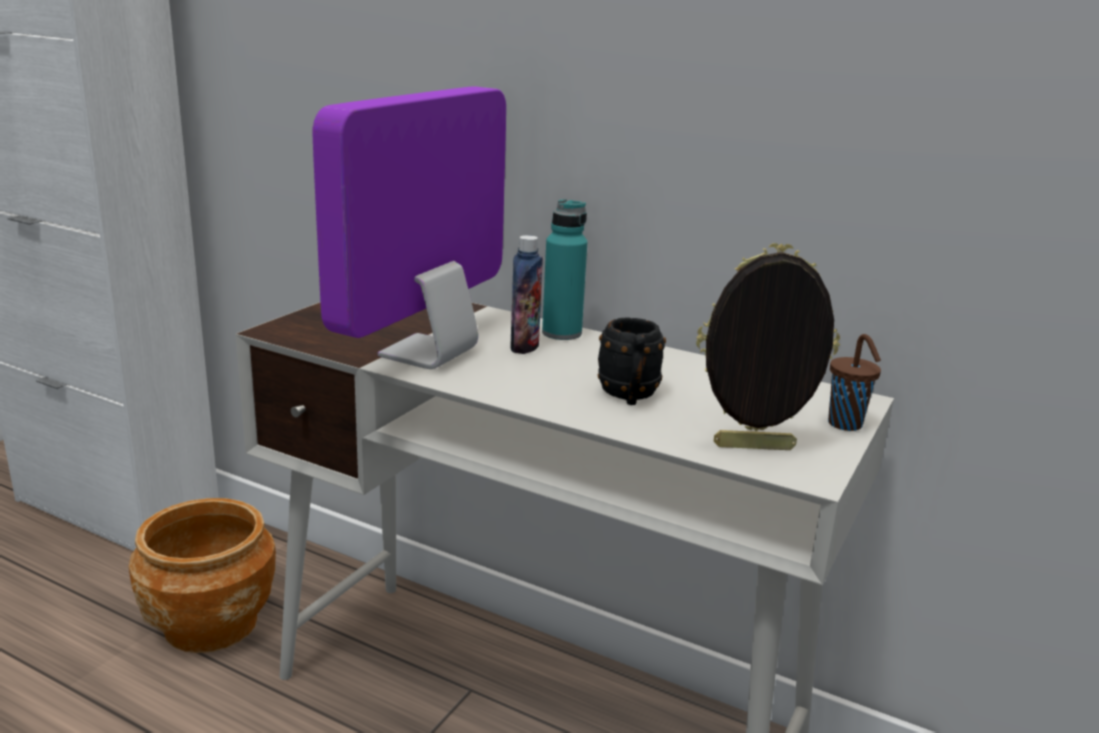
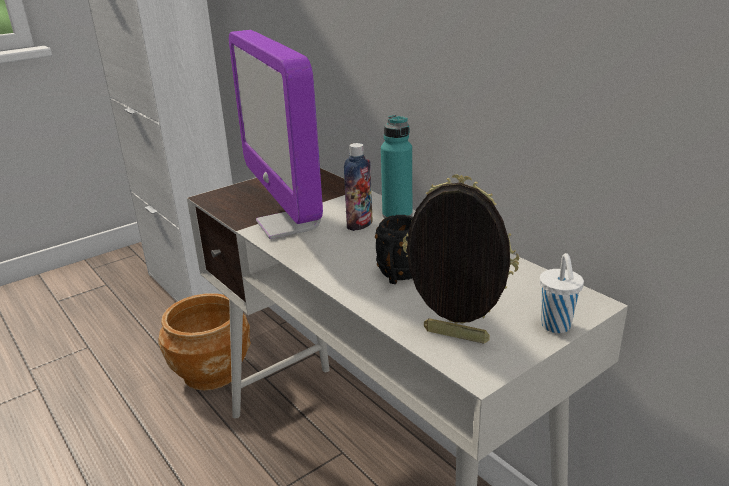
camera: 25 degrees right, 5 degrees up
monitor [313,86,506,369] -> monitor turned 75 degrees counterclockwise [229,30,323,239]
brown cup [828,334,881,431] -> white cup [540,253,584,333]

